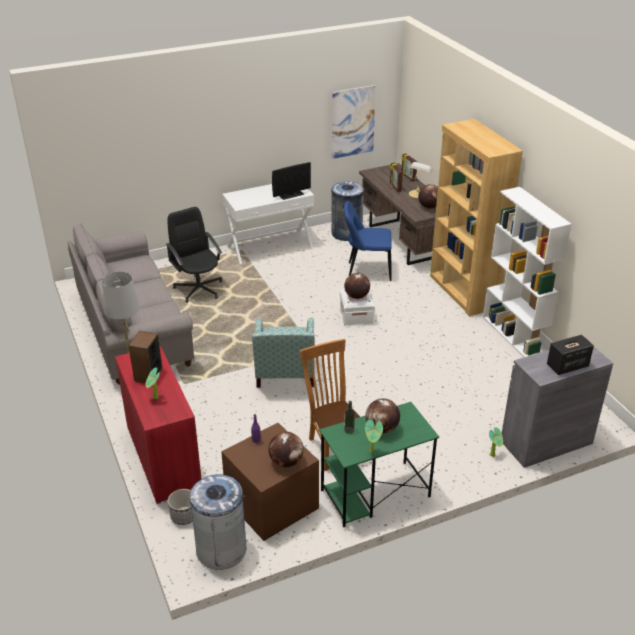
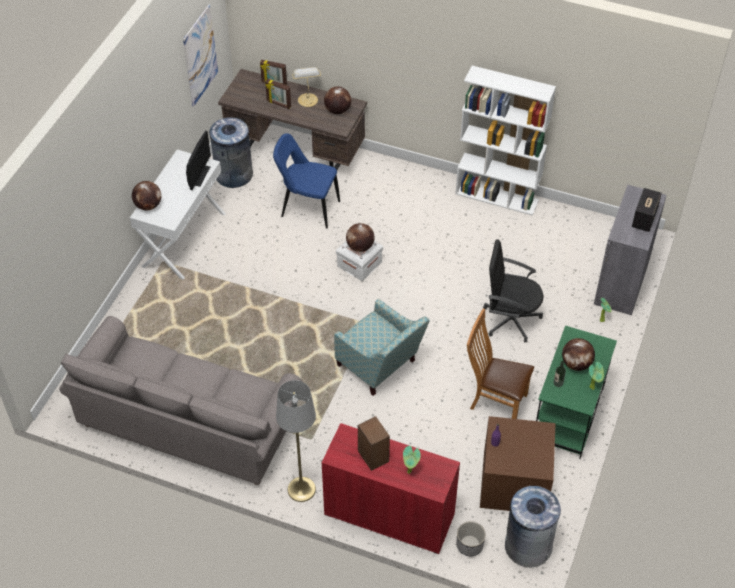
camera: 45 degrees left, 15 degrees up
black office chair [166,207,222,303] -> black office chair moved to [483,240,543,342]
globe [268,432,304,467] -> globe moved to [132,181,161,211]
blue chair [344,201,392,281] -> blue chair turned 60 degrees clockwise [273,133,340,228]
brown bookcase [430,119,523,316] -> none

